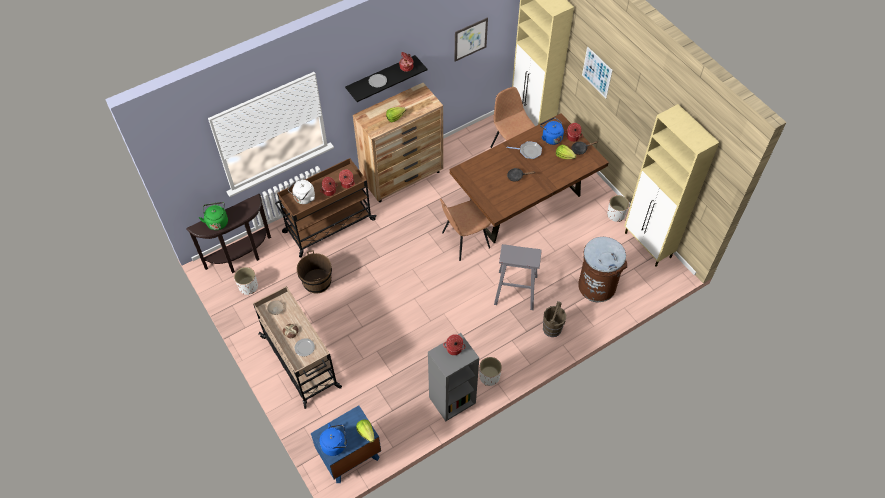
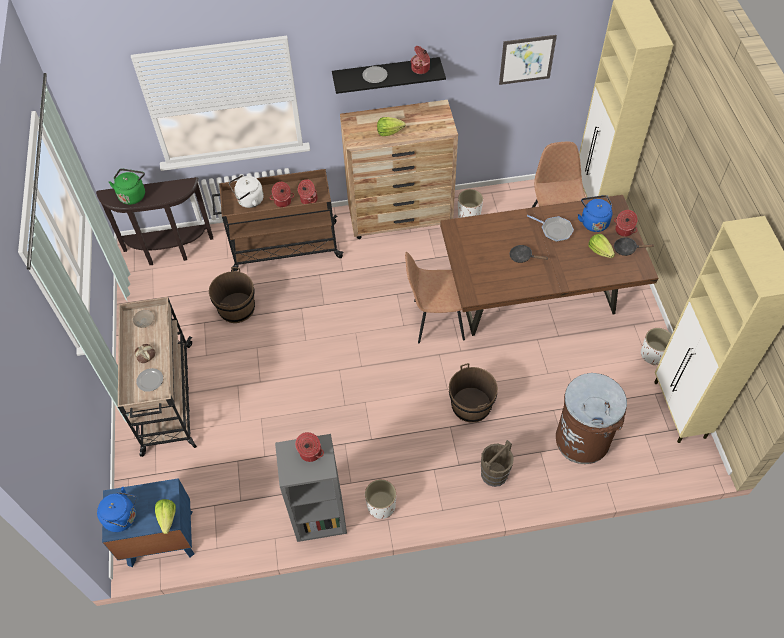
camera: 25 degrees right, 0 degrees up
white planter [234,267,258,295] -> white planter moved to [458,189,483,218]
grey stool [494,244,542,310] -> brown bucket [449,363,498,423]
picture [582,46,613,98] -> none

